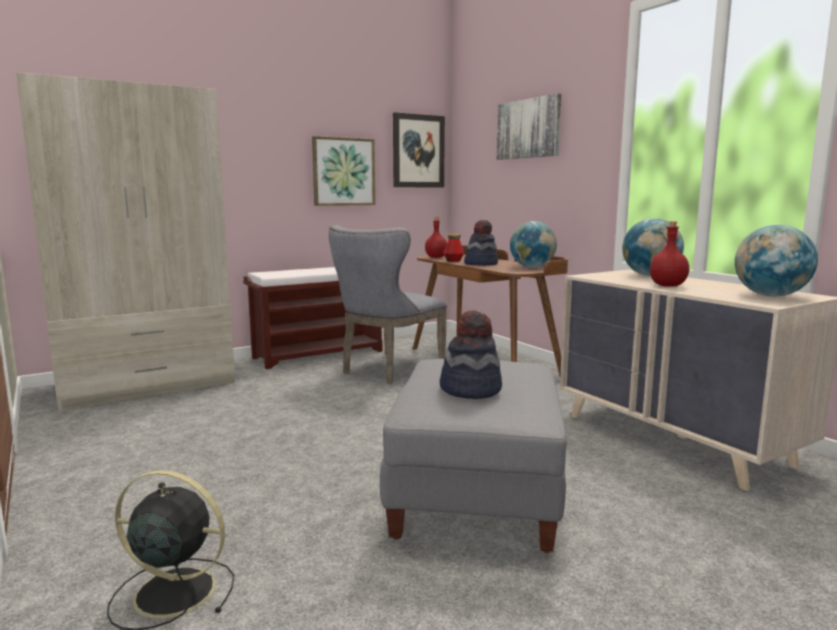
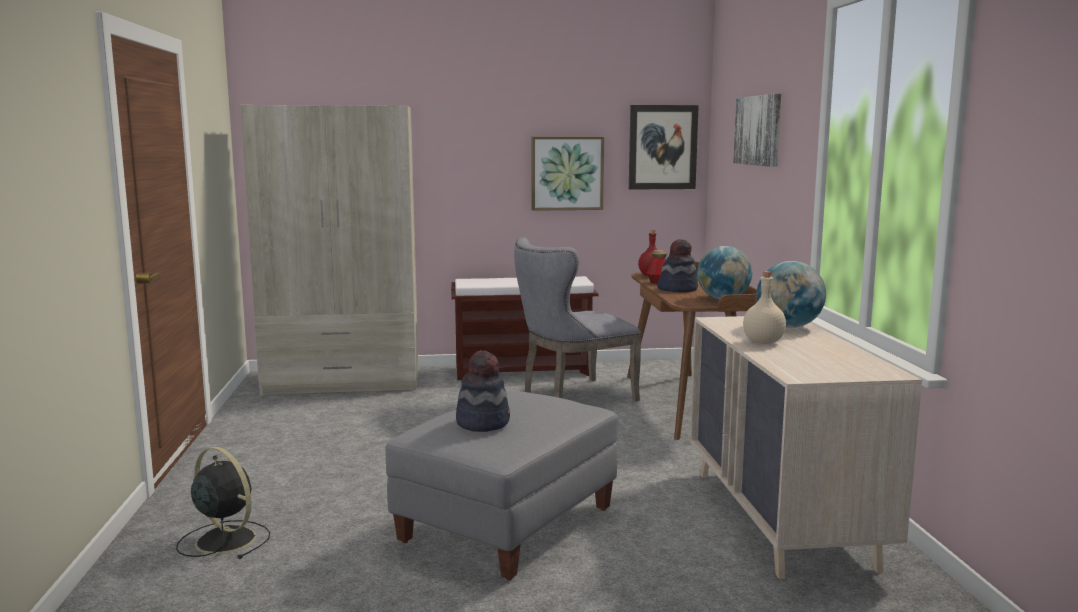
camera: 25 degrees right, 0 degrees up
red bottle [650,221,689,287] -> beige bottle [743,271,786,344]
globe [735,225,818,297] -> none

